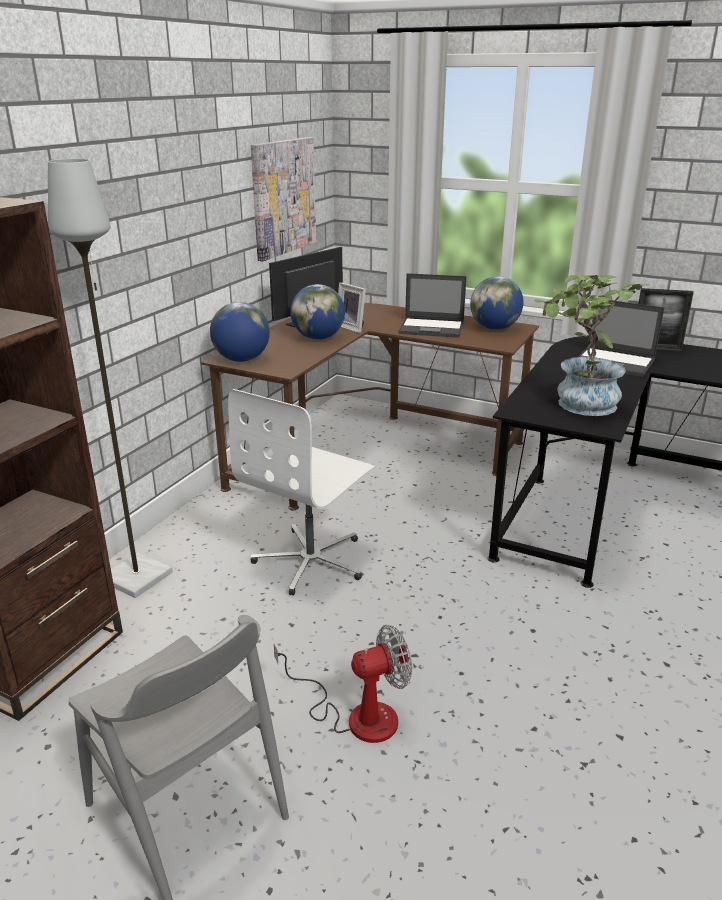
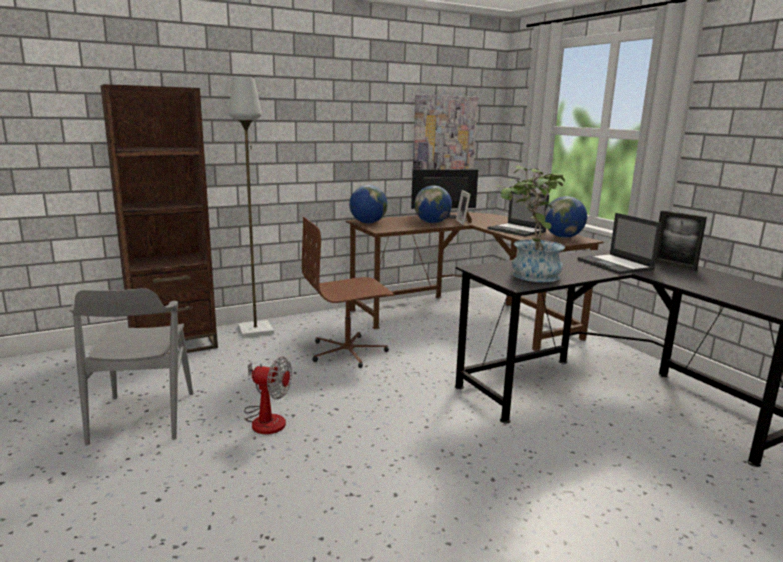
camera: 35 degrees right, 10 degrees down
white office chair [228,389,374,596] -> brown office chair [302,217,394,368]

